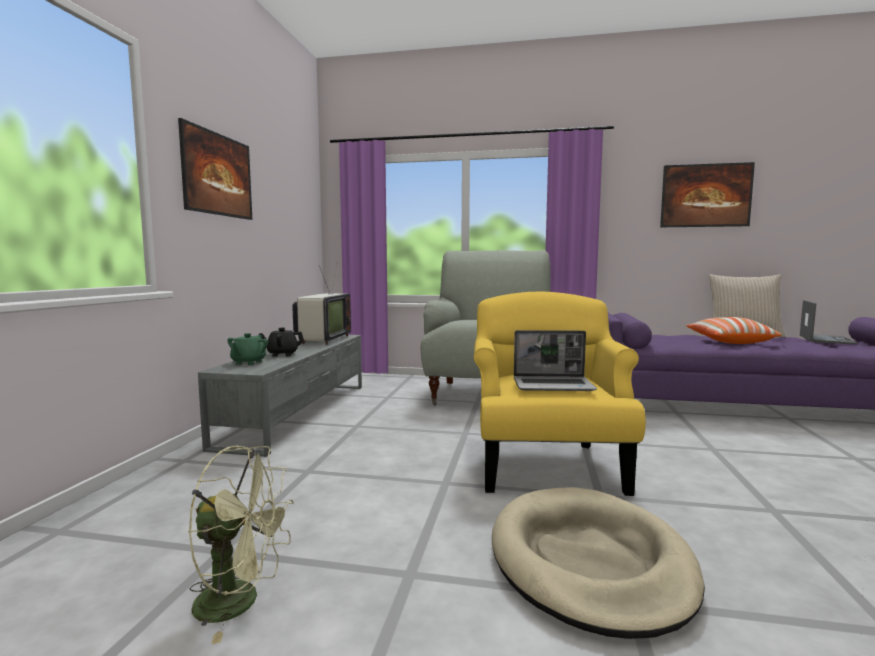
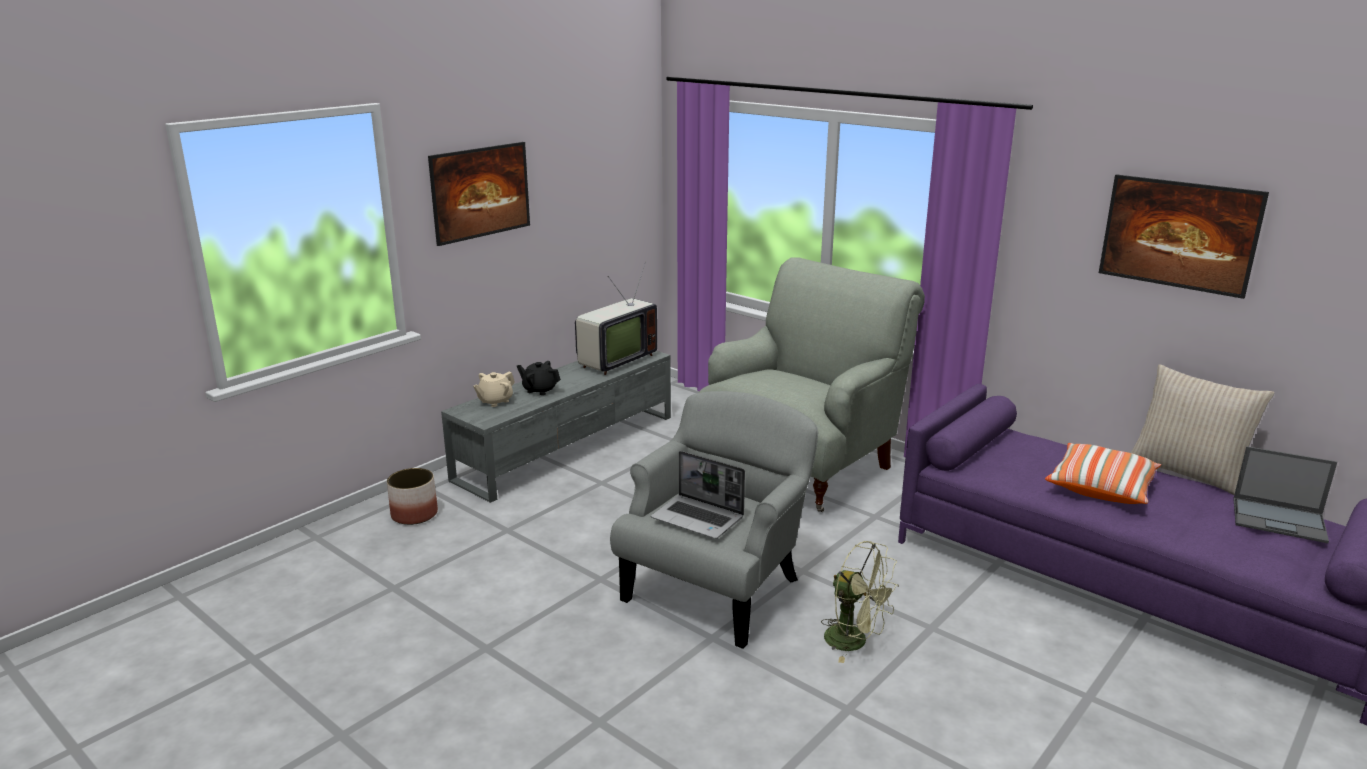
camera: 30 degrees right, 15 degrees up
green fan [188,445,294,644] -> green fan moved to [821,541,899,663]
green teapot [227,333,268,365] -> beige teapot [473,372,515,407]
yellow armchair [474,291,646,496] -> grey armchair [610,391,818,649]
beige dog bed [492,487,705,639] -> none
laptop [800,300,858,345] -> laptop turned 60 degrees clockwise [1233,446,1337,543]
none -> planter [387,468,438,525]

